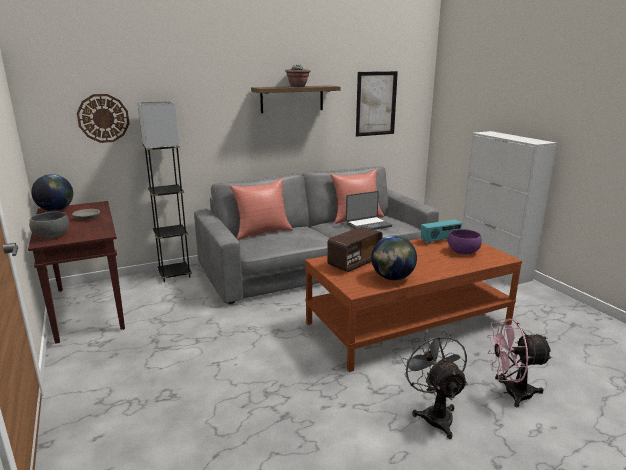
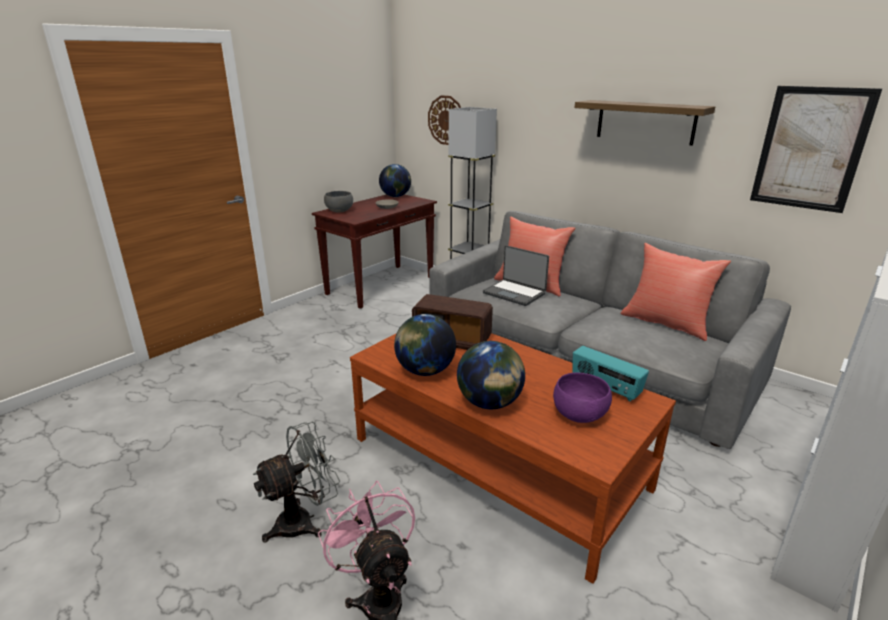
camera: 65 degrees right, 5 degrees up
potted plant [285,65,311,87] -> none
laptop [346,191,392,230] -> laptop moved to [483,245,549,306]
none -> globe [457,341,525,409]

